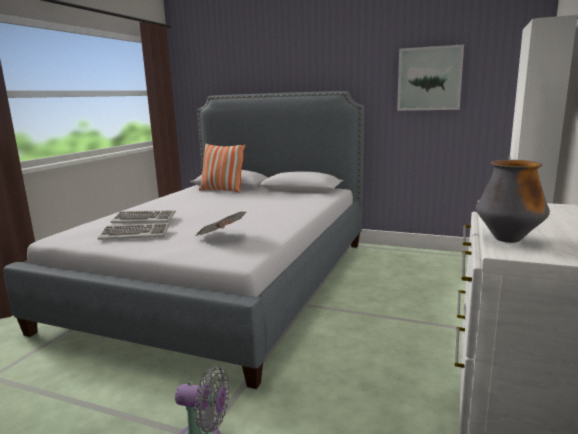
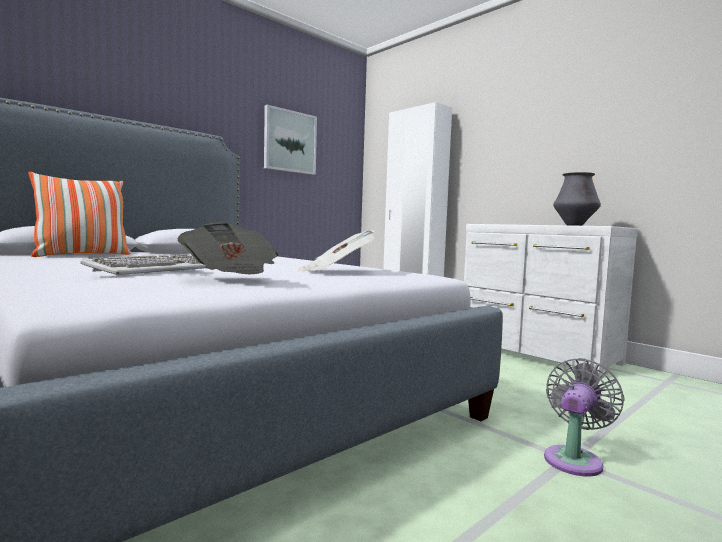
camera: 65 degrees left, 10 degrees down
keyboard [98,223,170,240] -> newspaper [177,222,278,274]

